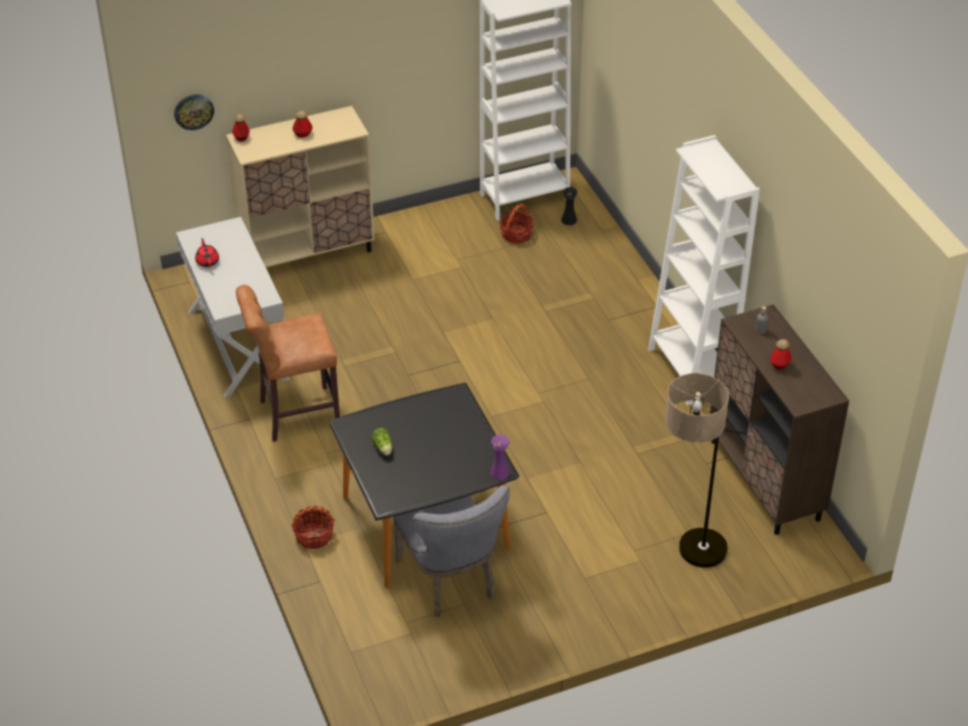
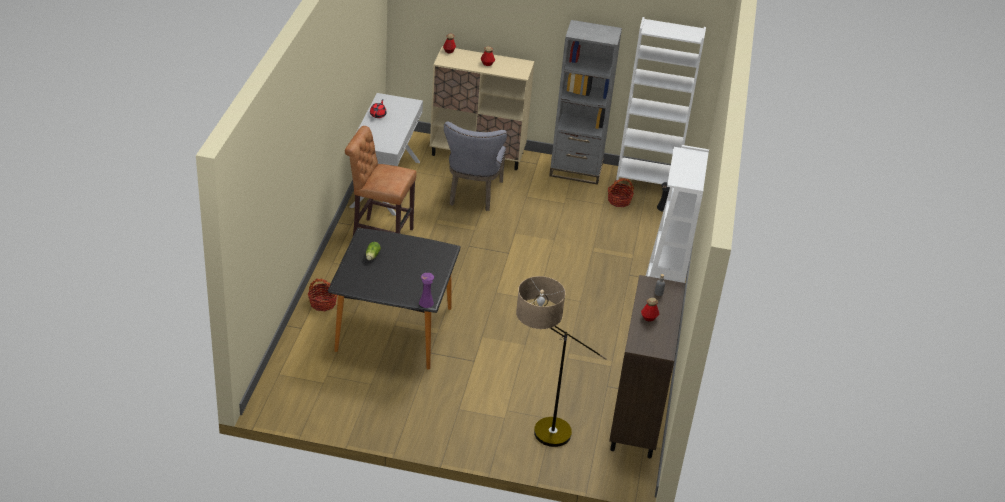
camera: 30 degrees right, 5 degrees down
wall clock [174,94,214,130] -> none
grey chair [393,485,510,617] -> grey chair moved to [444,122,507,211]
none -> grey bookcase [549,20,622,185]

